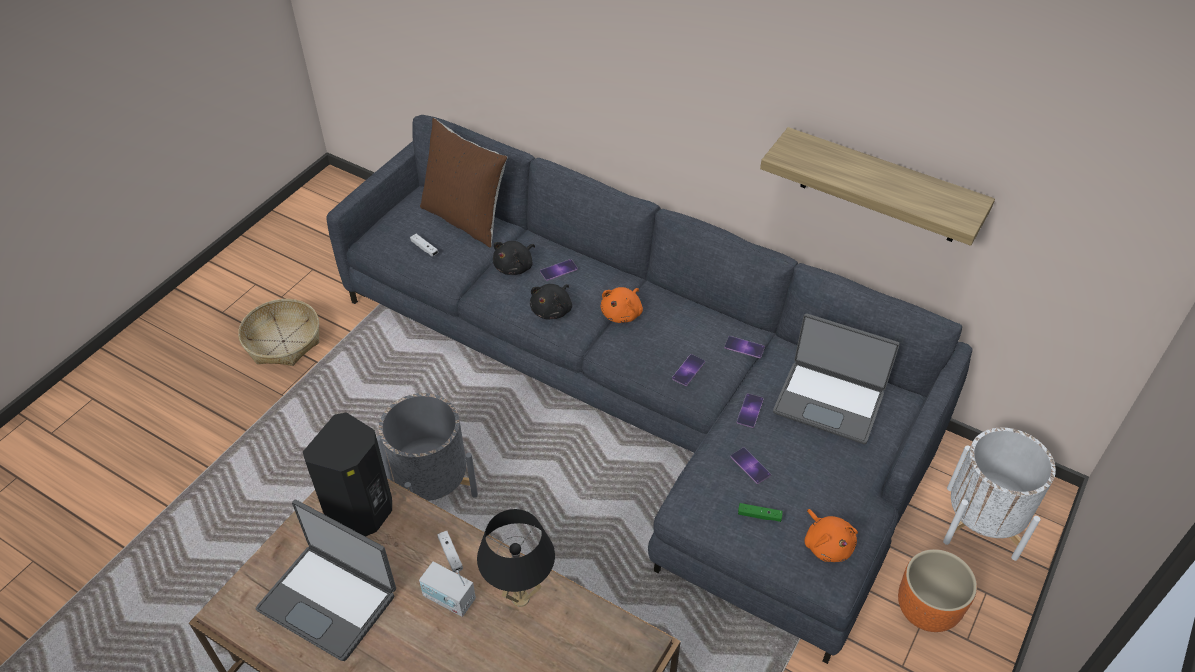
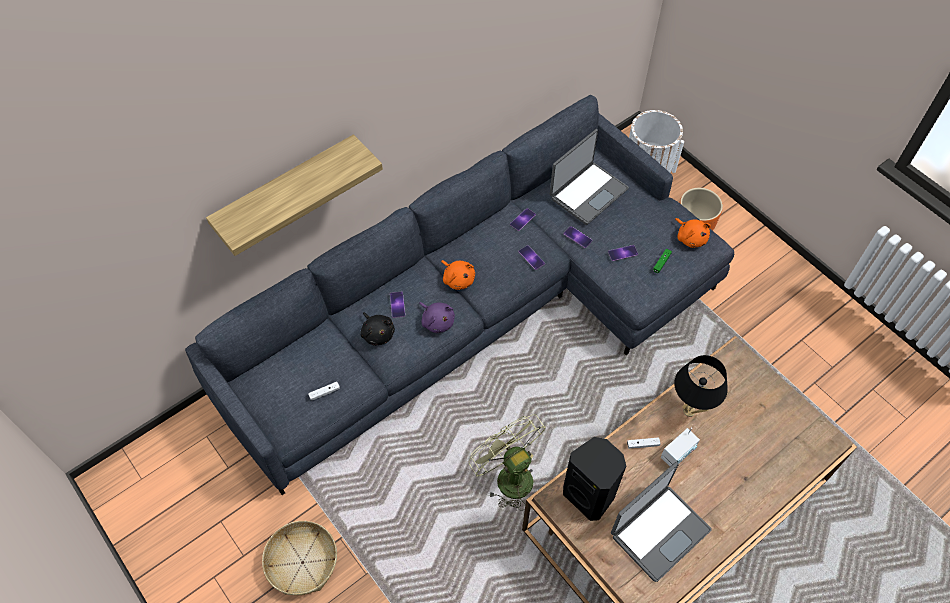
camera: 70 degrees left, 10 degrees up
grey planter [376,393,478,501] -> green fan [469,414,546,511]
brown pillow [420,118,508,248] -> none
black plush toy [530,284,572,320] -> purple plush toy [419,302,455,333]
shelf [760,127,995,246] -> shelf moved to [206,134,383,256]
orange plush toy [805,509,858,562] -> orange plush toy turned 60 degrees clockwise [675,218,711,248]

